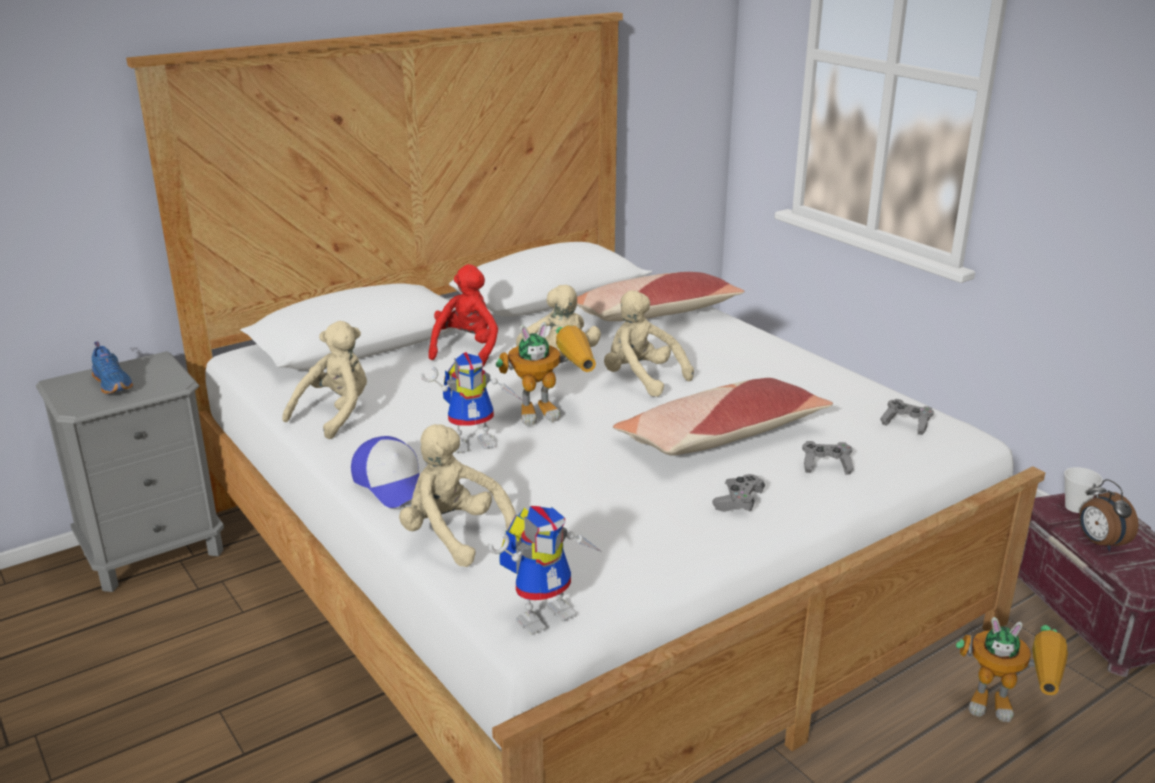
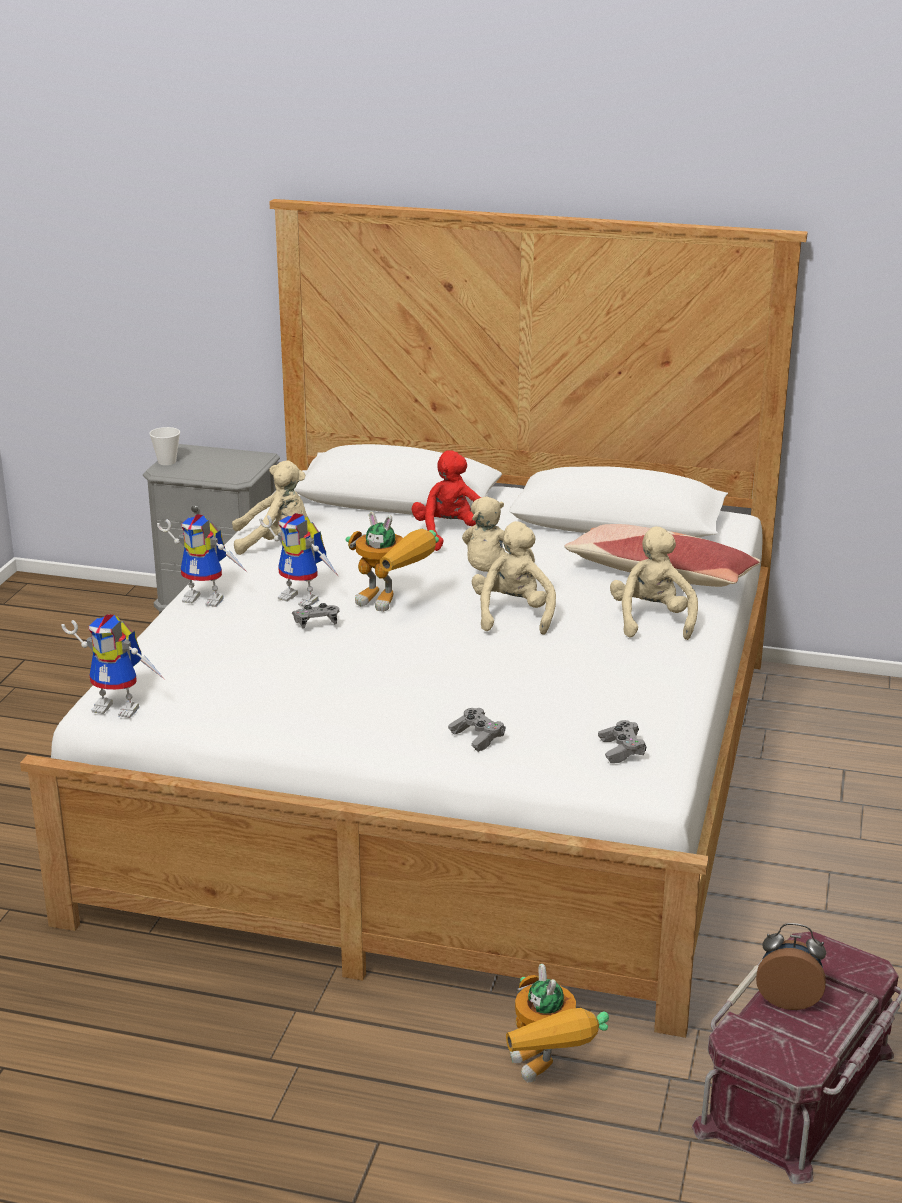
camera: 50 degrees right, 0 degrees up
blue shoe [92,341,133,394] -> none
cap [351,436,420,508] -> toy robot [157,514,248,607]
beige plush toy [399,424,516,567] -> beige plush toy moved to [610,527,698,640]
red plush toy [428,264,498,366] -> red plush toy turned 75 degrees counterclockwise [412,450,481,551]
pillow [613,378,833,456] -> none
grey game controller [712,474,765,512] -> grey game controller moved to [292,603,339,628]
cup [1064,467,1103,513] -> cup moved to [149,427,180,465]
alarm clock [1079,479,1139,551] -> alarm clock turned 75 degrees clockwise [756,923,826,1010]

